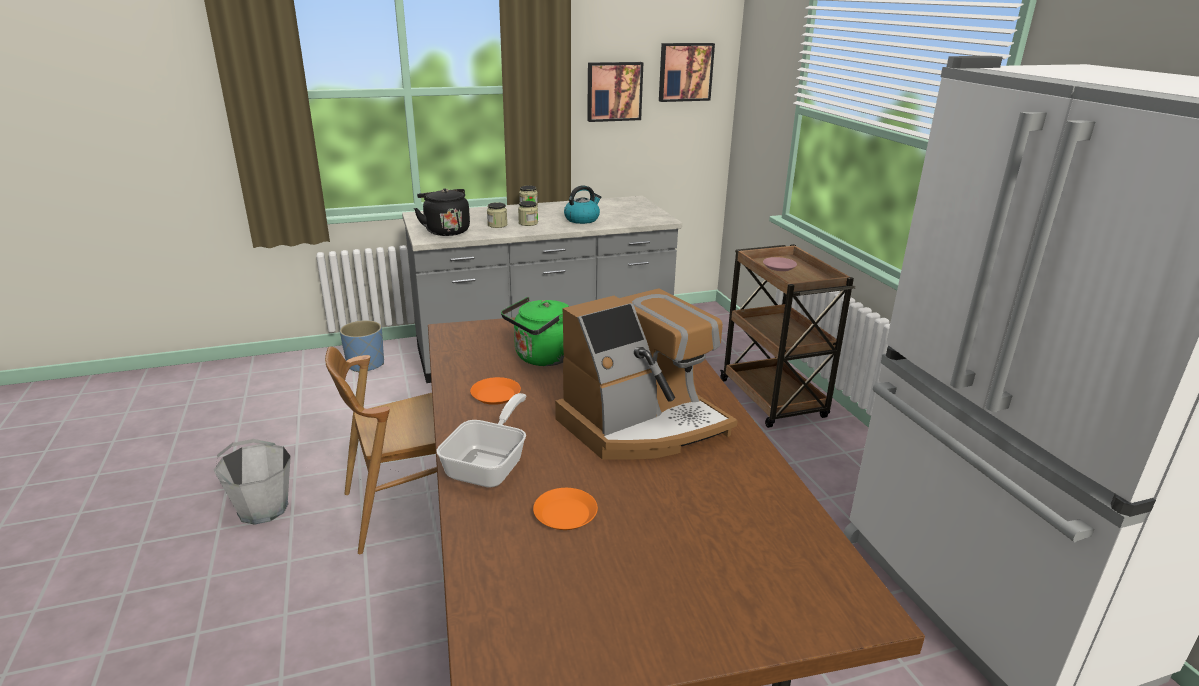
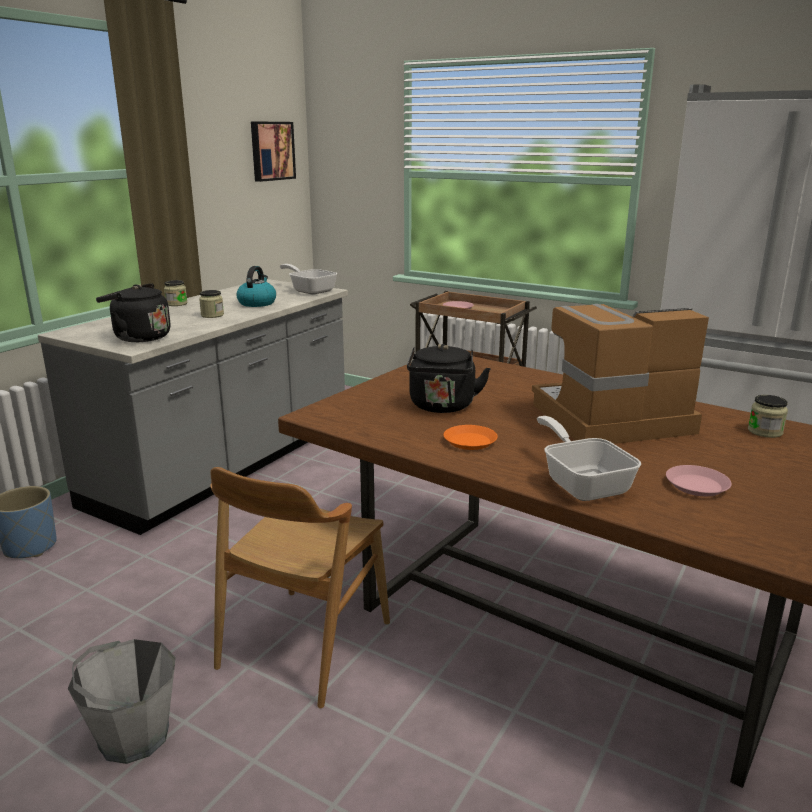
camera: 40 degrees left, 5 degrees down
jar [487,202,507,228] -> jar moved to [748,395,788,438]
green kettle [501,297,569,366] -> black kettle [407,344,491,413]
orange plate [533,488,598,530] -> pink plate [666,465,732,496]
coffee machine [555,288,738,460] -> coffee machine turned 120 degrees counterclockwise [532,304,709,444]
picture [587,62,643,122] -> none
none -> frying pan [280,264,337,294]

